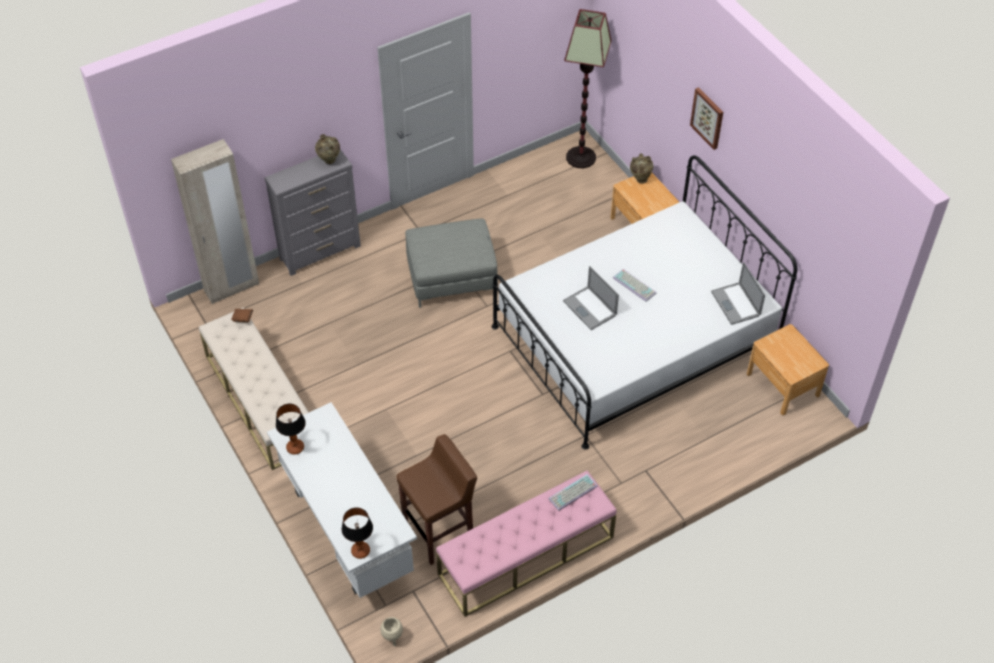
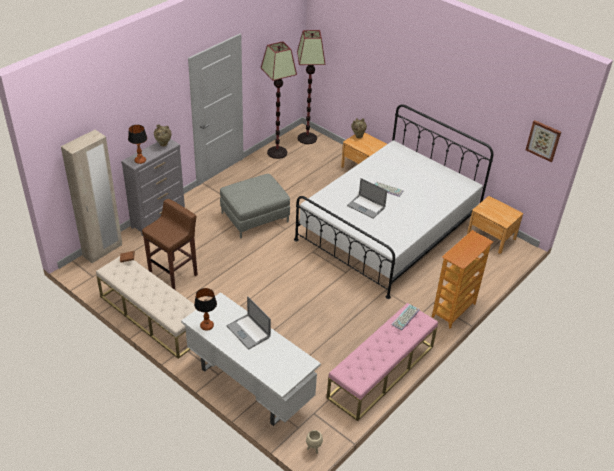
camera: 20 degrees left, 10 degrees down
table lamp [342,507,373,559] -> table lamp moved to [128,125,147,164]
brown stool [396,434,477,565] -> brown stool moved to [142,199,198,290]
picture [690,87,723,150] -> picture moved to [526,120,561,162]
laptop [711,262,765,325] -> laptop moved to [227,296,271,349]
none -> floor lamp [261,41,297,159]
none -> bookcase [432,230,494,329]

